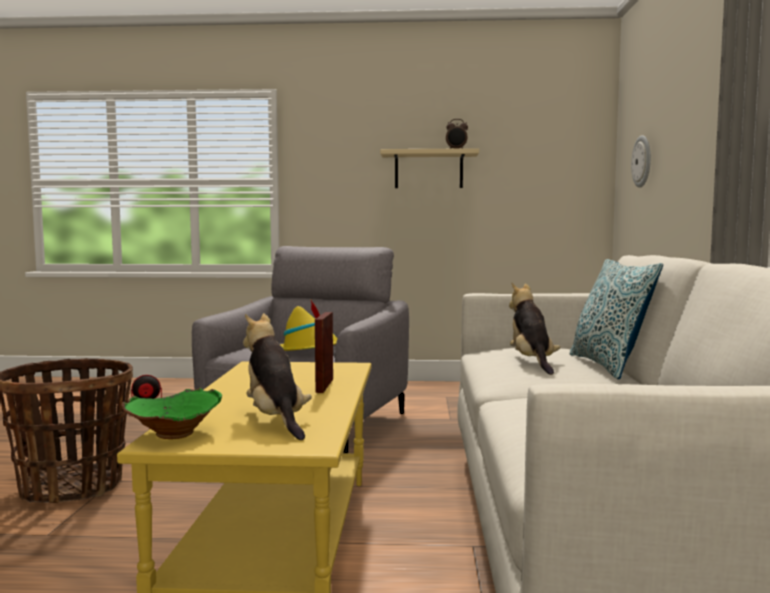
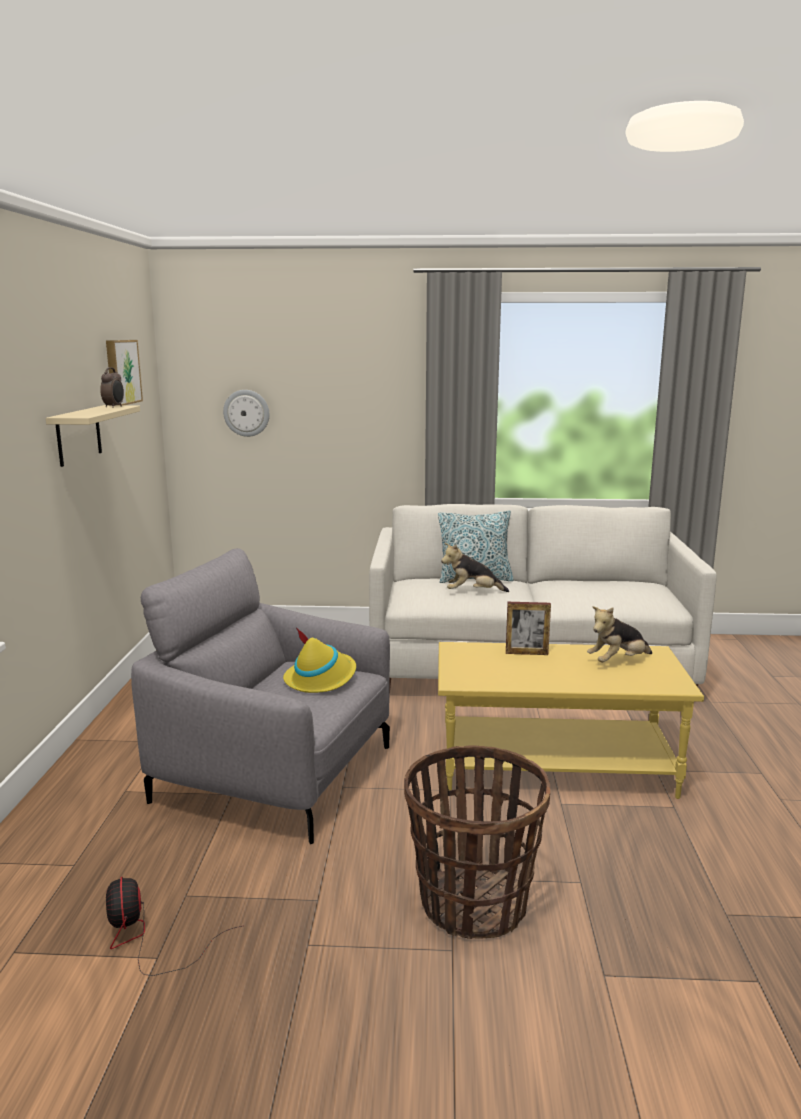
camera: 90 degrees left, 10 degrees up
green bowl [121,387,222,439] -> none
none -> picture [106,340,143,405]

